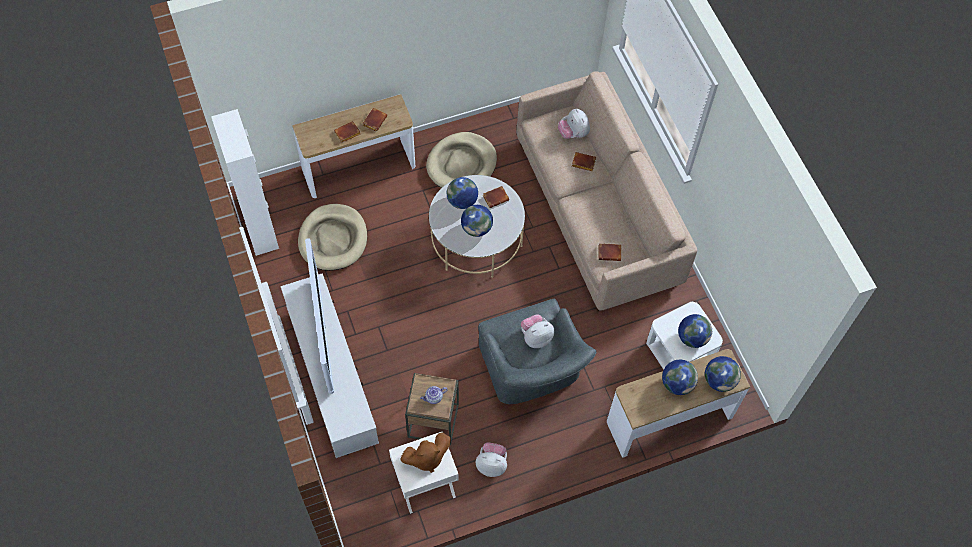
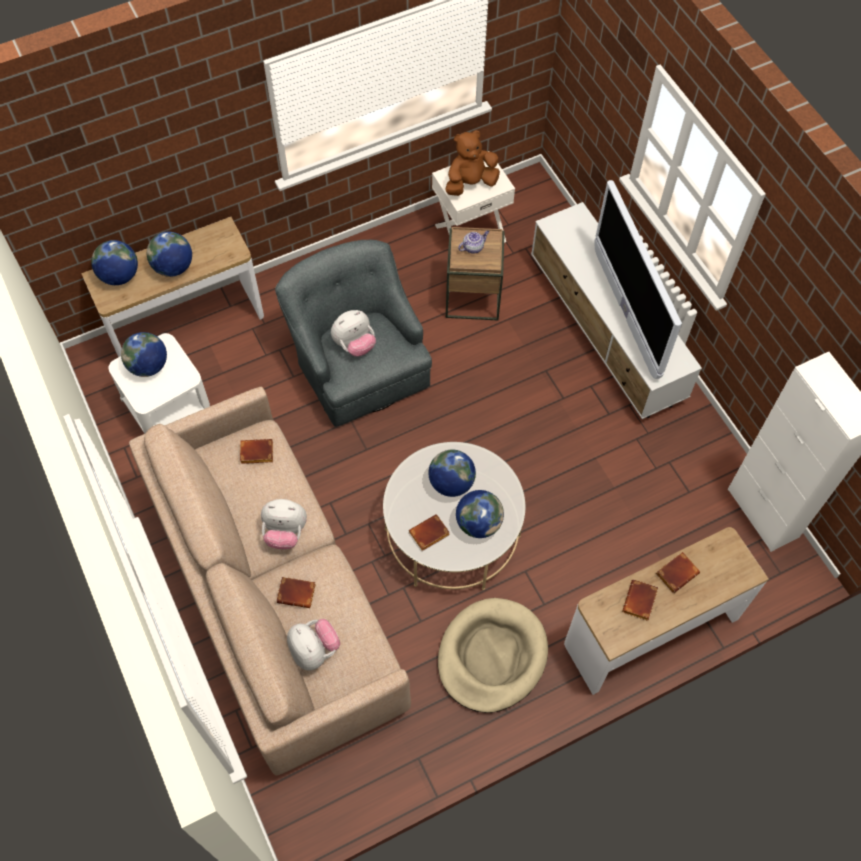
camera: 175 degrees right, 0 degrees up
beige dog bed [298,204,367,271] -> none
plush toy [476,443,507,477] -> plush toy moved to [261,499,307,549]

